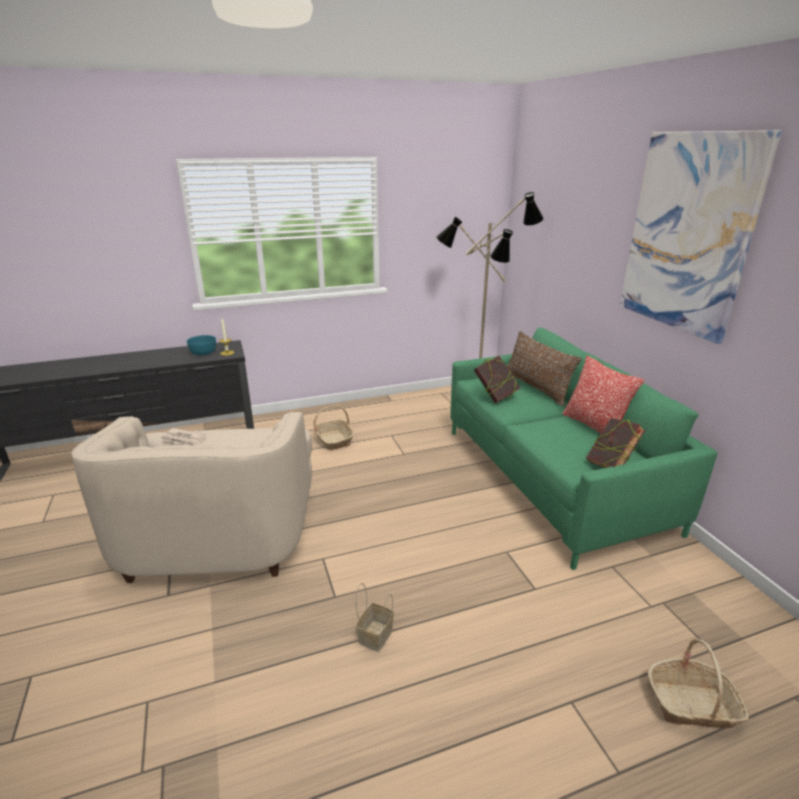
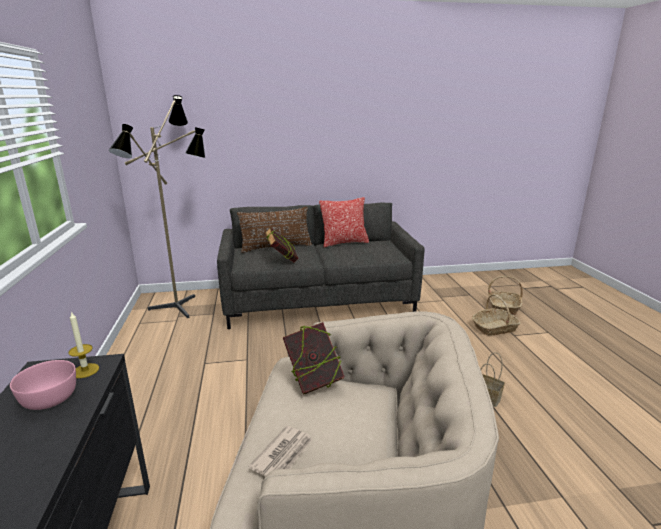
camera: 80 degrees left, 5 degrees down
turquoise bowl [187,335,216,355] -> pink bowl [10,360,76,410]
basket [313,406,354,450] -> basket moved to [472,294,521,336]
green sofa [450,328,718,570] -> grey sofa [217,203,425,329]
book [586,418,645,468] -> book moved to [283,322,345,395]
picture [620,130,782,344] -> none

